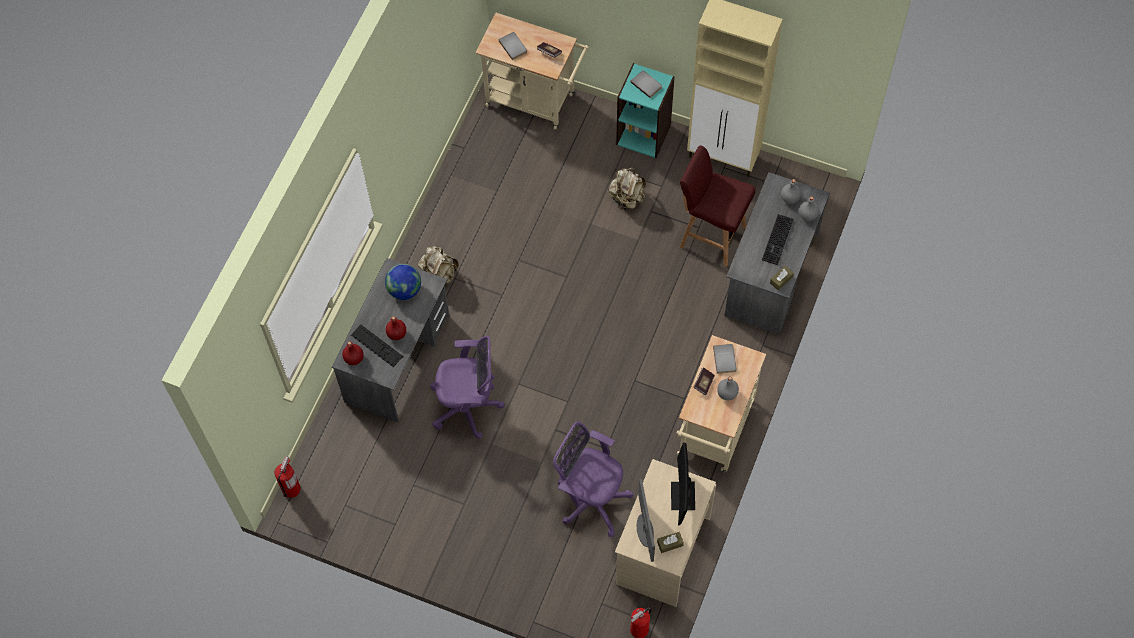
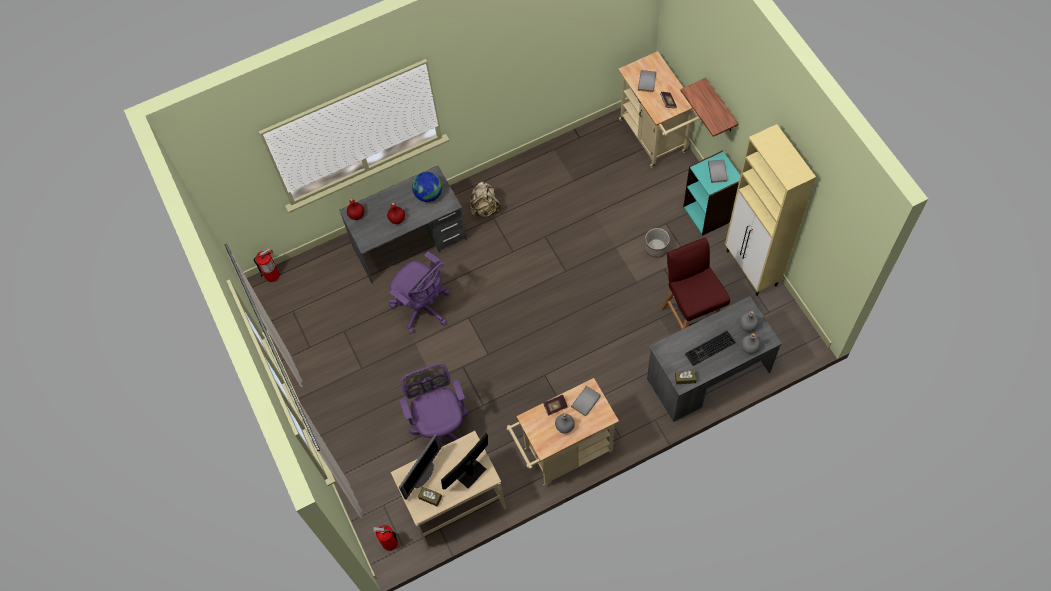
camera: 45 degrees right, 0 degrees up
keyboard [351,324,403,367] -> none
beige backpack [608,168,646,210] -> planter [644,228,670,258]
none -> shelf [680,78,739,137]

